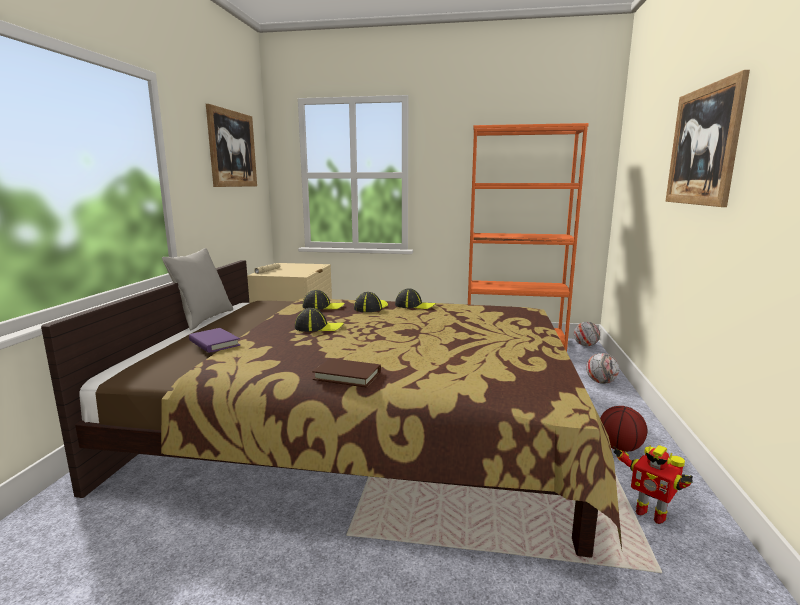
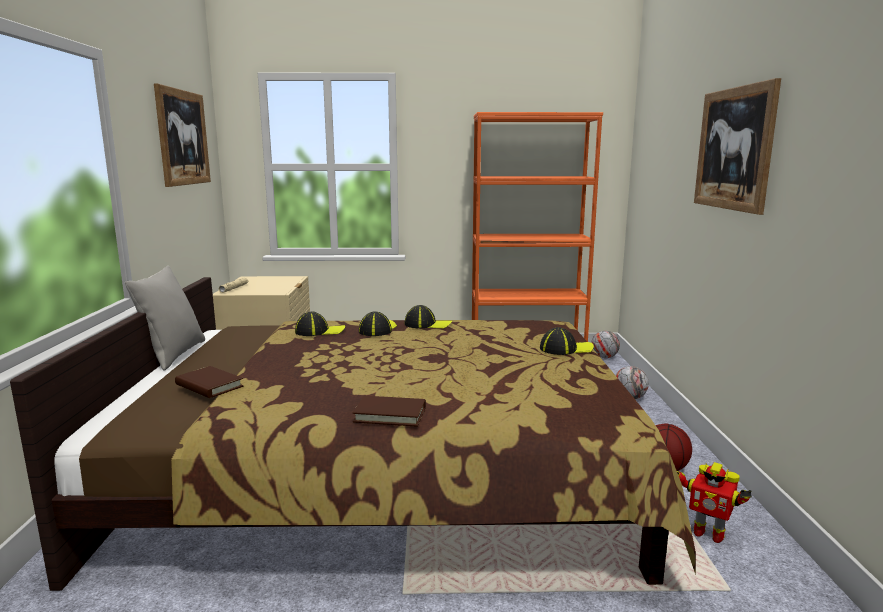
camera: 10 degrees left, 0 degrees up
purple book [189,328,240,353] -> brown book [175,366,244,398]
cap [295,308,344,332] -> cap moved to [540,327,594,355]

